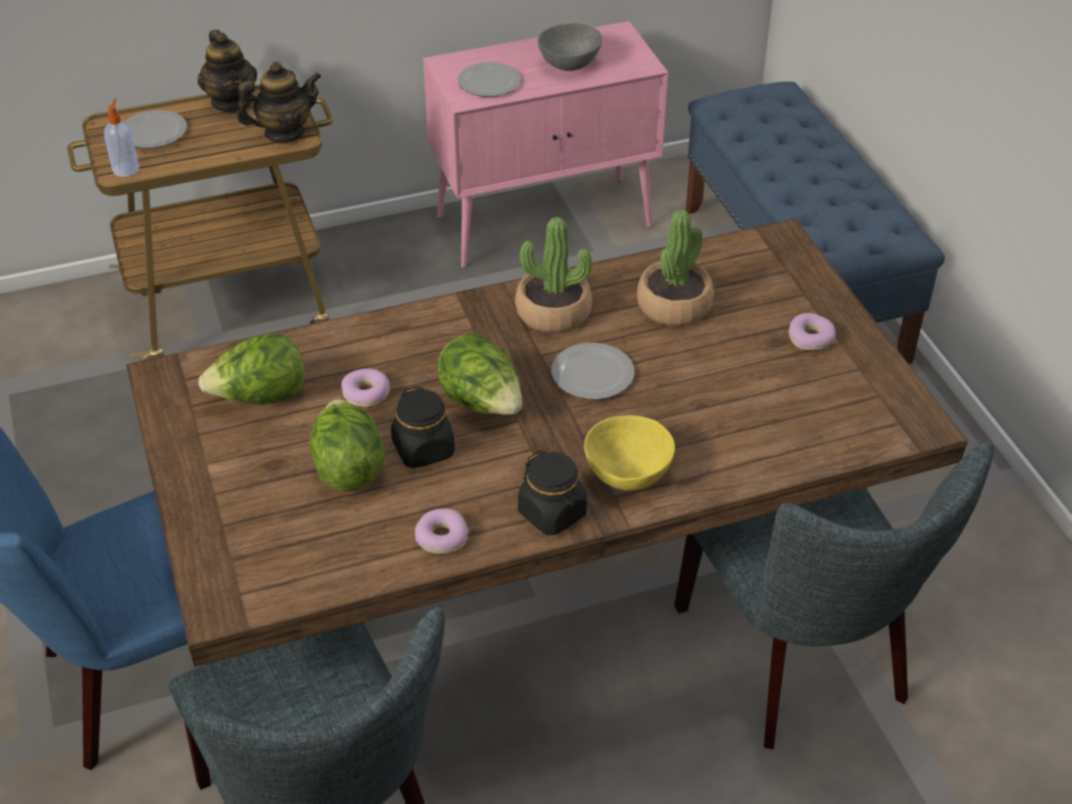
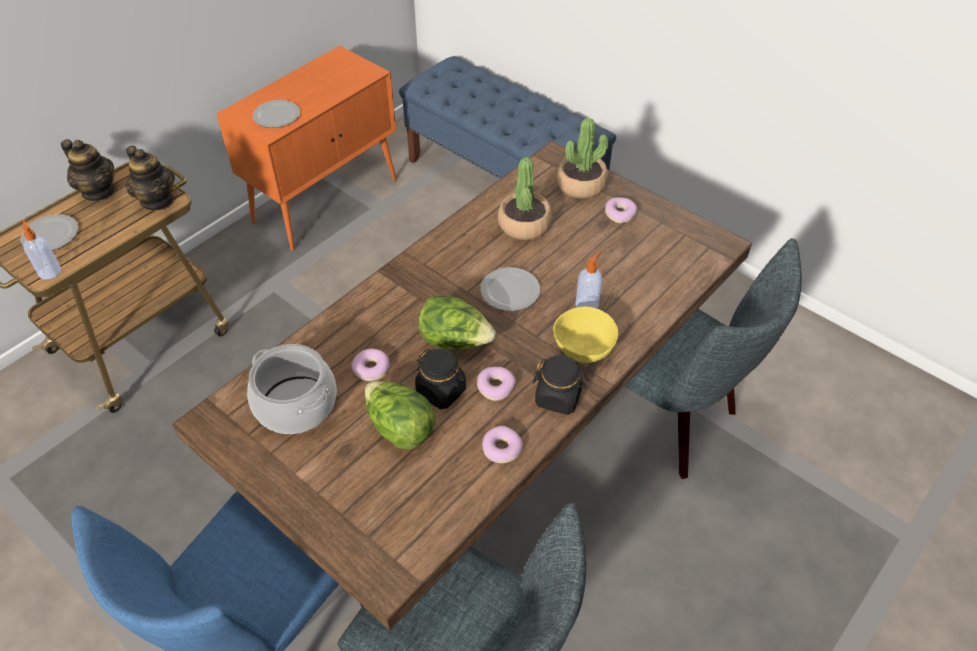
camera: 30 degrees left, 5 degrees up
lettuce [198,334,305,404] -> cooking pot [247,344,337,434]
teapot [237,61,321,143] -> teapot turned 105 degrees clockwise [126,145,175,210]
pink cabinet [423,21,668,268] -> orange cabinet [216,46,397,251]
potted plant [515,217,592,333] -> potted plant moved to [556,118,608,198]
grey bowl [538,23,602,71] -> none
none -> donut [477,367,516,401]
none -> soap dispenser [576,252,602,309]

